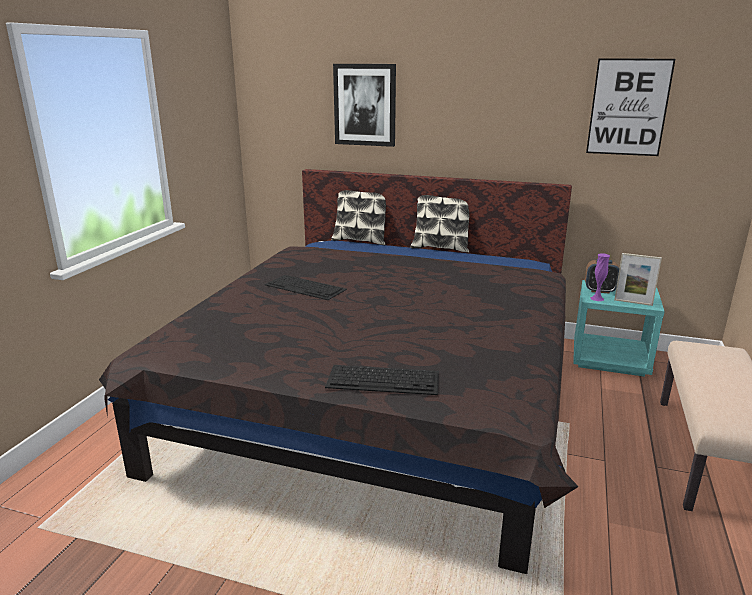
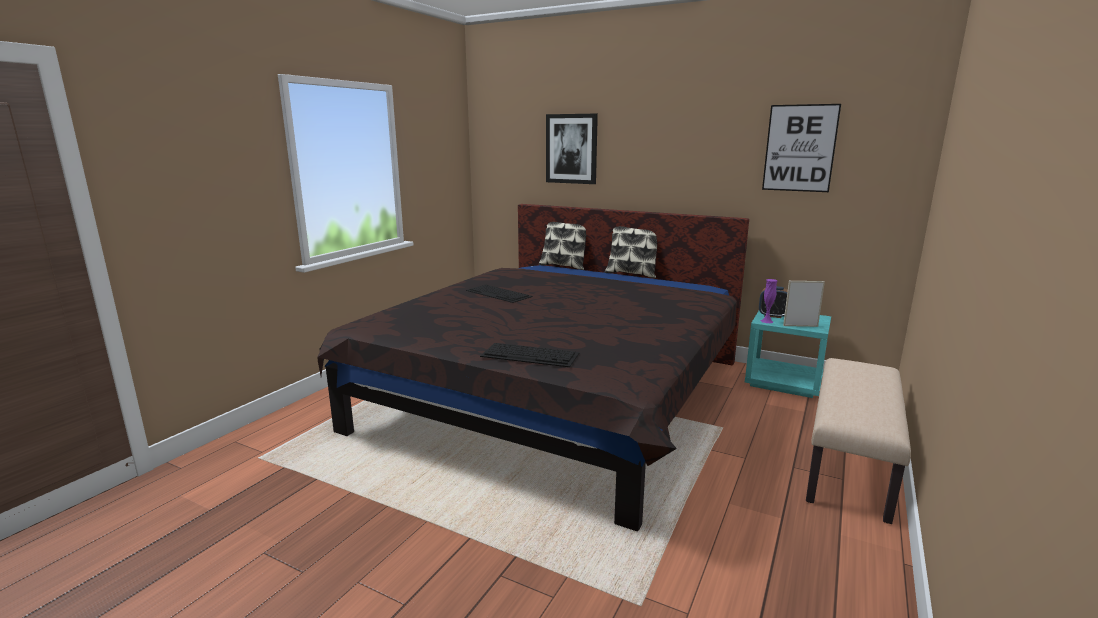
camera: 10 degrees right, 5 degrees down
picture frame [614,253,662,306] -> picture frame turned 150 degrees clockwise [783,281,825,327]

